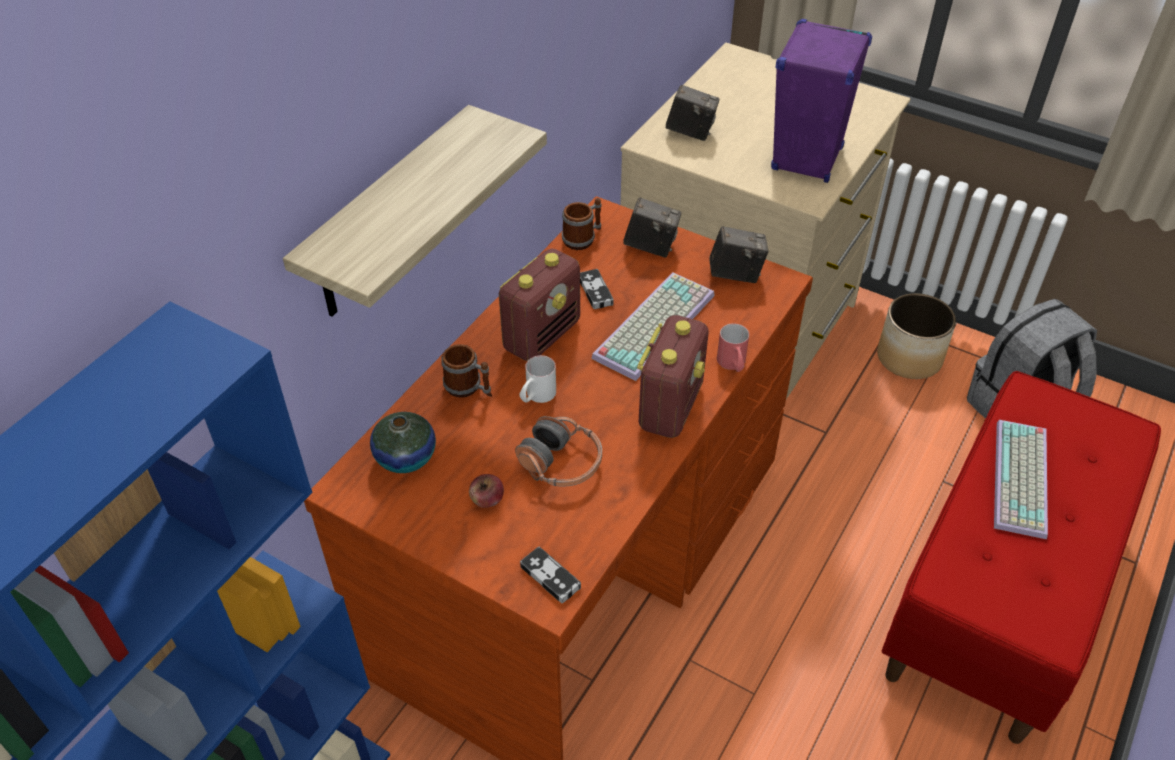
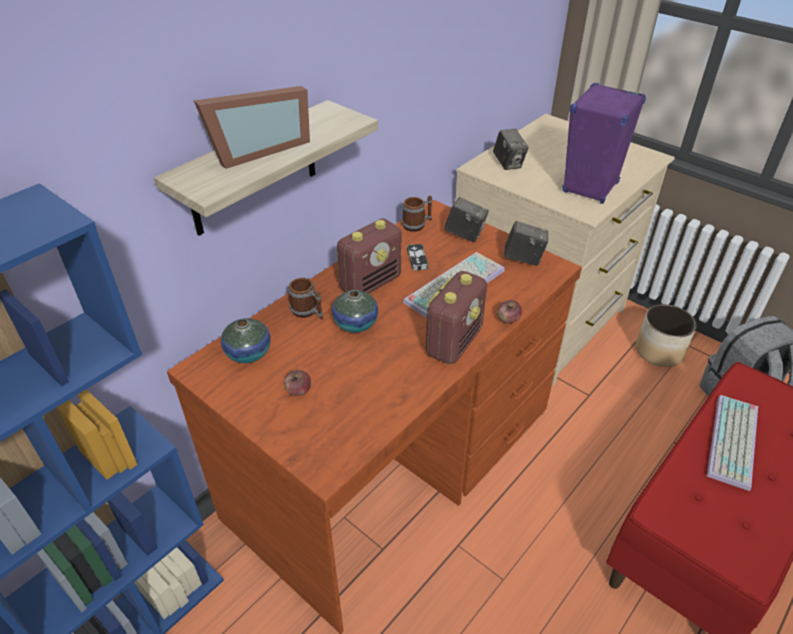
camera: 10 degrees right, 5 degrees down
headphones [515,416,602,487] -> none
white mug [519,355,556,403] -> vase [332,290,378,333]
game controller [520,547,581,603] -> none
camera [666,85,719,141] -> camera turned 45 degrees clockwise [493,129,529,170]
red mug [717,323,749,372] -> apple [497,300,522,323]
none -> picture frame [194,86,310,169]

